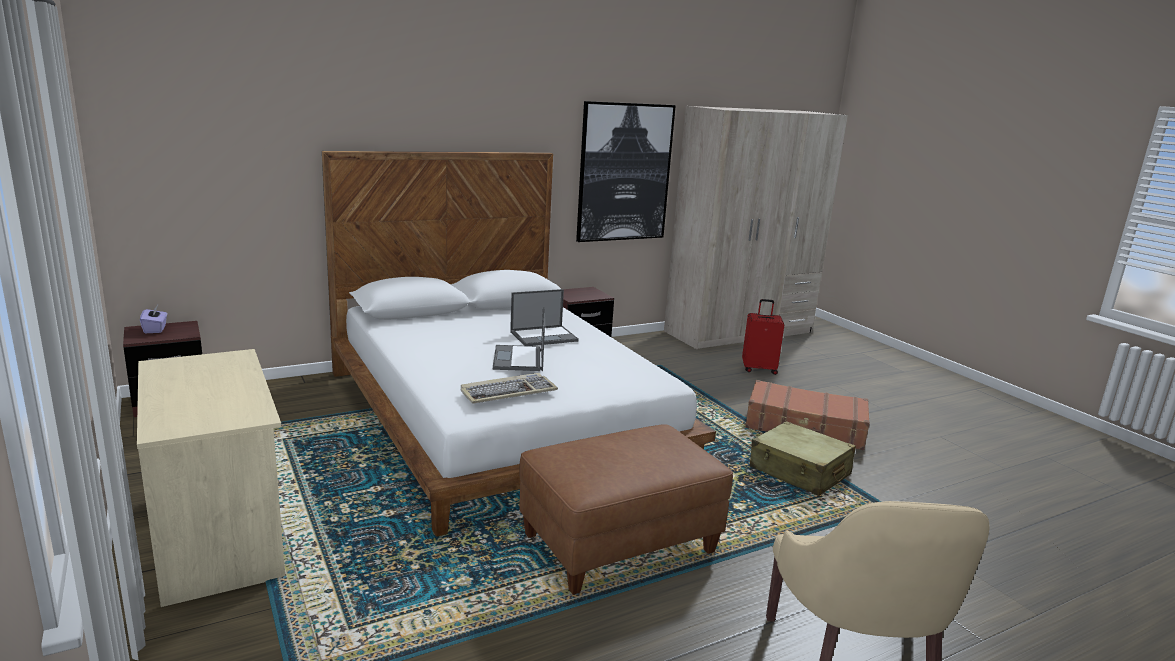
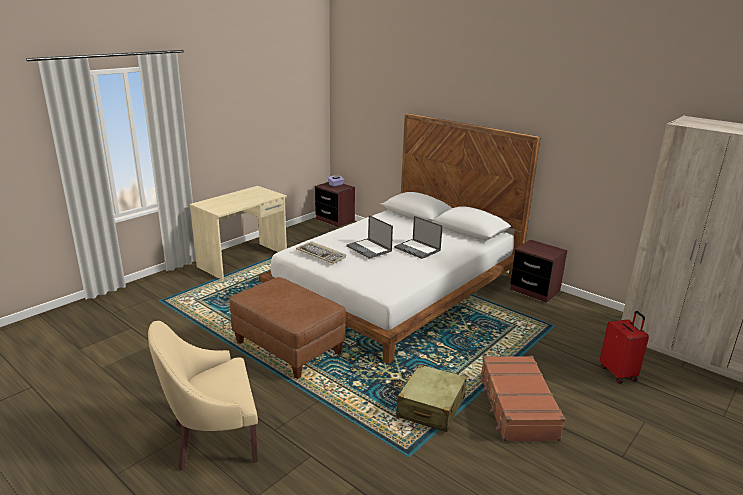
camera: 70 degrees right, 5 degrees up
laptop [493,307,545,371] -> laptop turned 105 degrees counterclockwise [346,215,393,259]
picture [576,101,676,242] -> none

